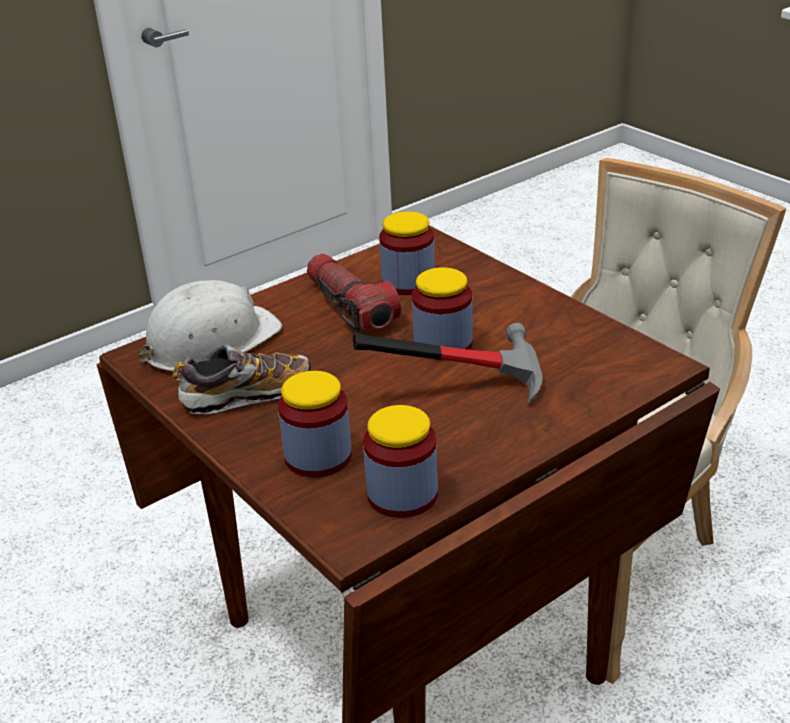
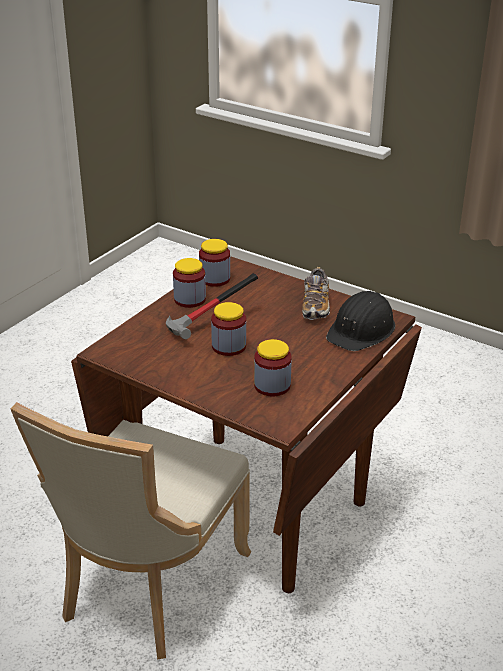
camera: 160 degrees right, 0 degrees up
white hard hat [139,280,282,371] -> black hard hat [326,291,395,351]
shoe [172,344,310,414] -> shoe turned 45 degrees counterclockwise [302,267,330,320]
jar [278,371,352,477] -> jar moved to [173,258,206,308]
flashlight [307,253,401,333] -> none

